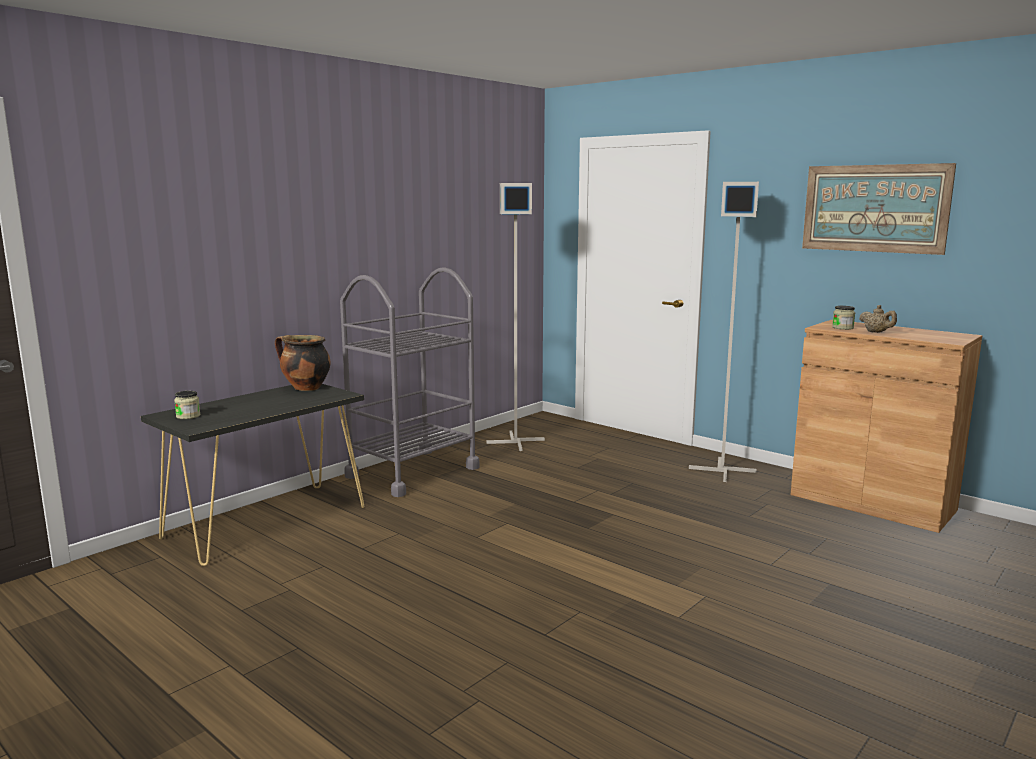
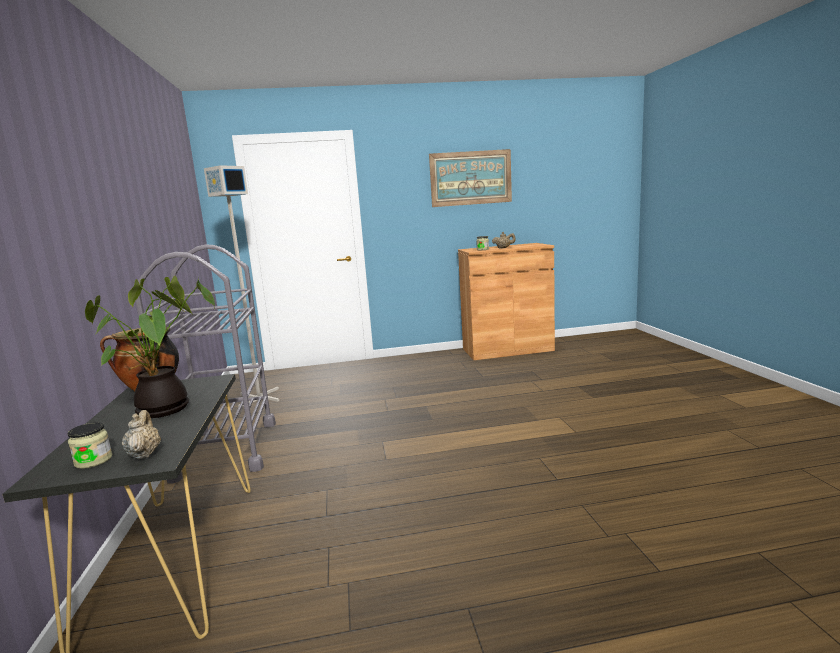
camera: 50 degrees left, 0 degrees up
grey floor lamp [689,182,759,482] -> none
none -> potted plant [85,276,215,418]
none -> beige teapot [121,410,161,459]

